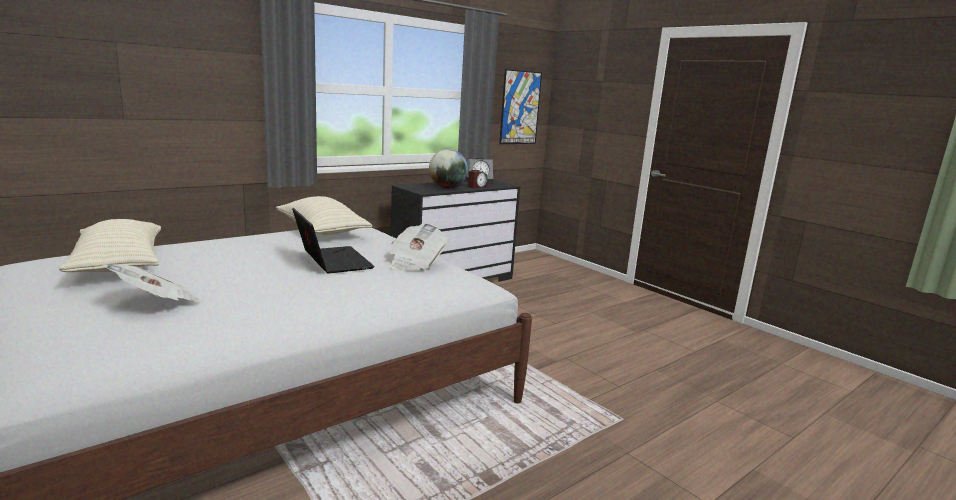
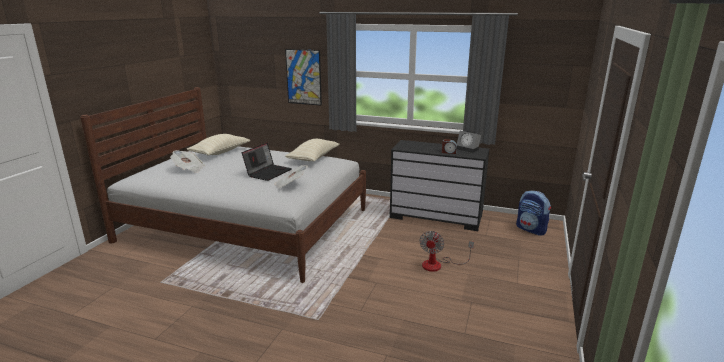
camera: 60 degrees right, 5 degrees up
globe [429,149,468,188] -> none
picture [499,69,542,144] -> picture moved to [285,49,322,106]
none -> fan [419,231,474,272]
none -> backpack [516,190,551,236]

